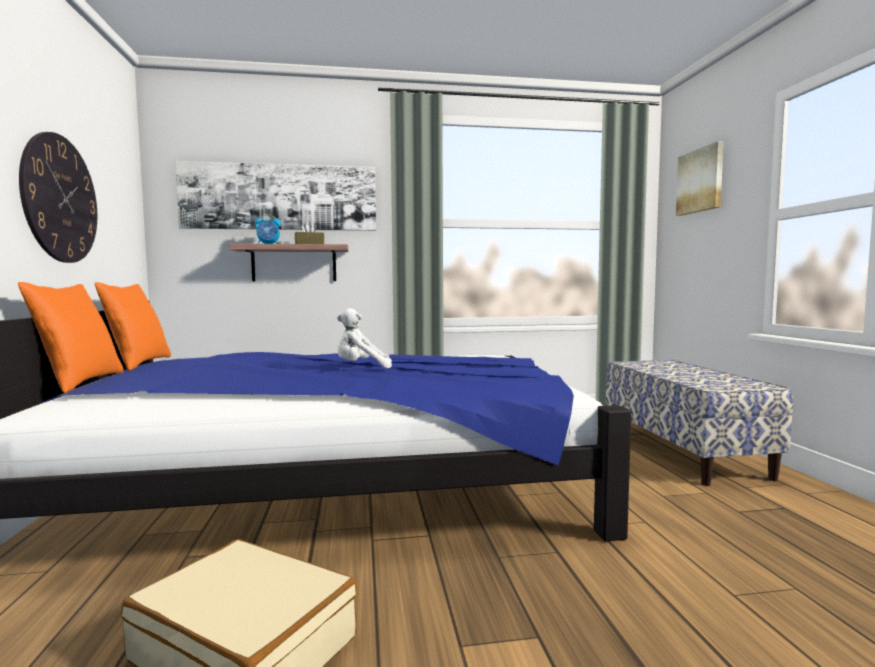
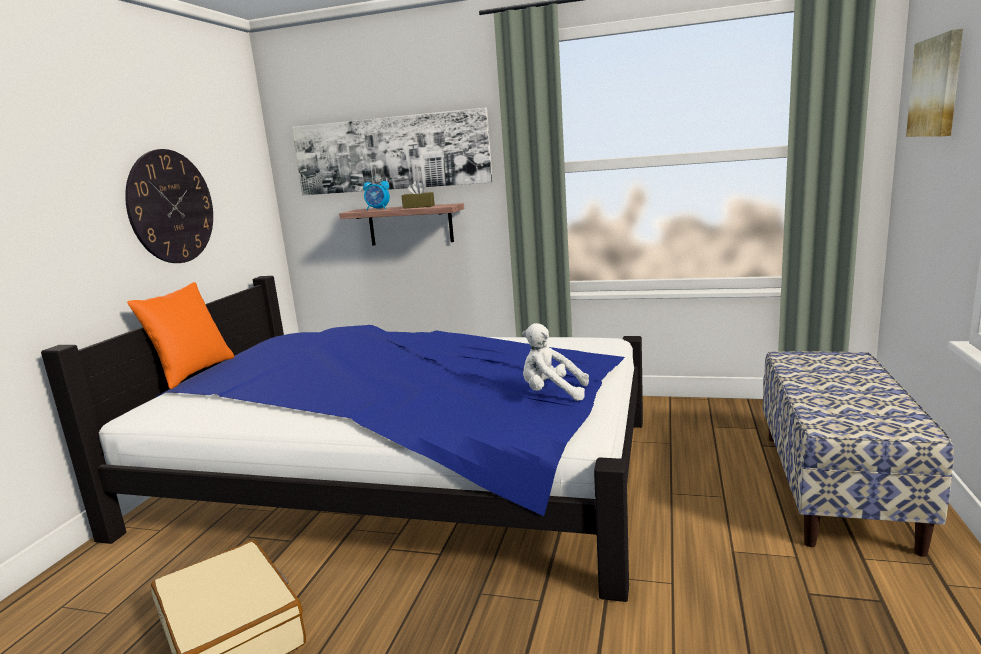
camera: 25 degrees right, 10 degrees up
orange pillow [95,282,171,371] -> none
white plush toy [337,308,392,369] -> white plush toy moved to [522,323,589,401]

